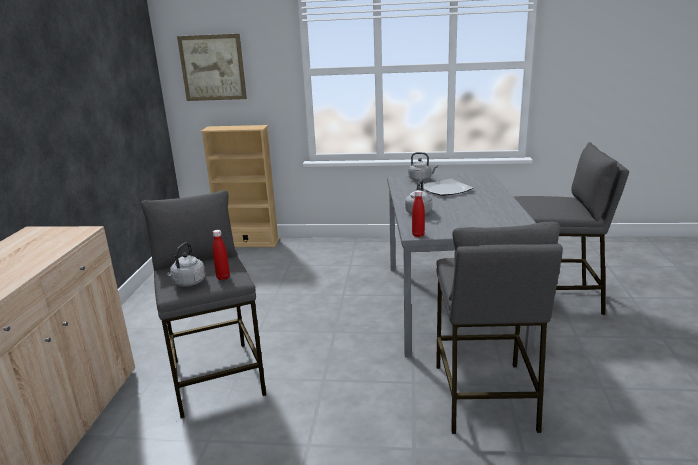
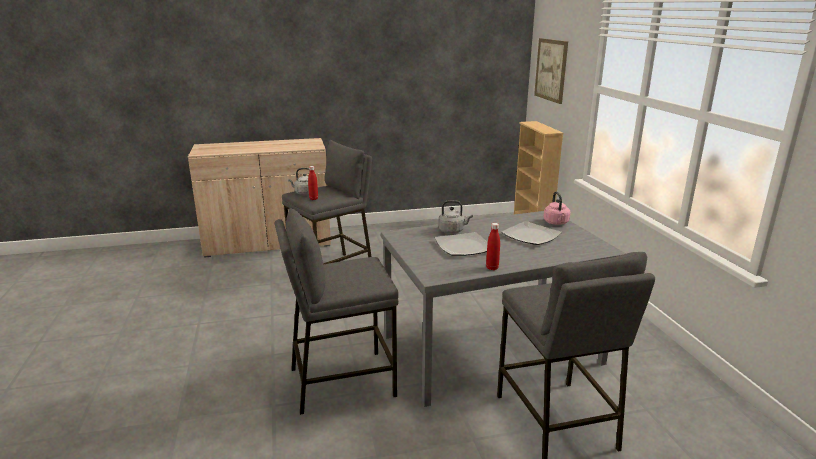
camera: 70 degrees right, 0 degrees up
grey kettle [409,152,438,181] -> pink kettle [544,192,570,225]
red bottle [412,190,425,237] -> red bottle moved to [486,223,500,270]
none -> plate [435,232,488,256]

